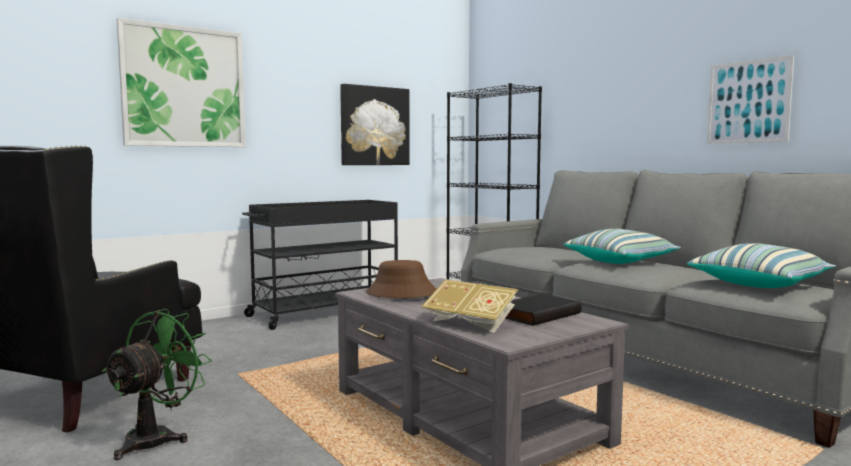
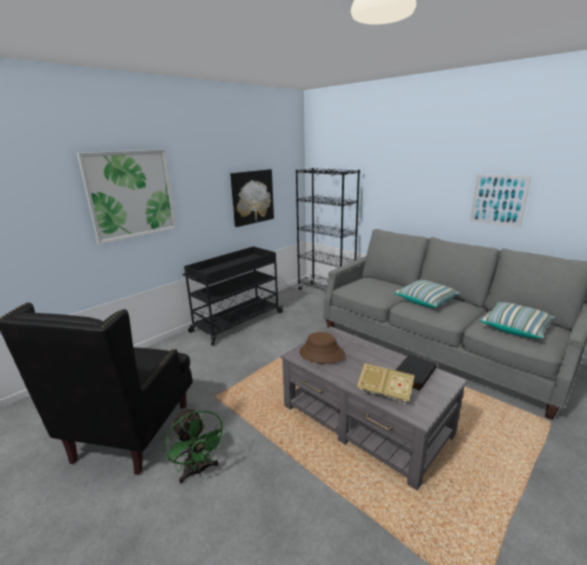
camera: 10 degrees left, 15 degrees up
green fan [102,309,212,460] -> green fan turned 135 degrees clockwise [163,408,227,484]

